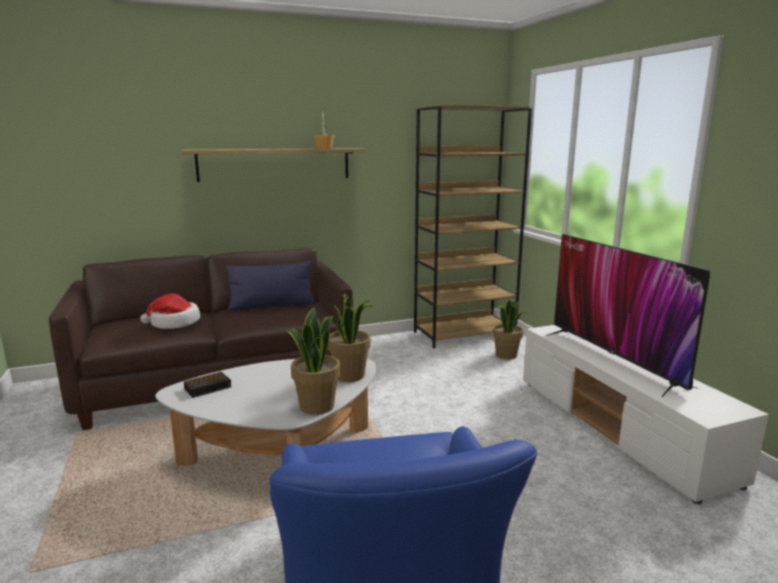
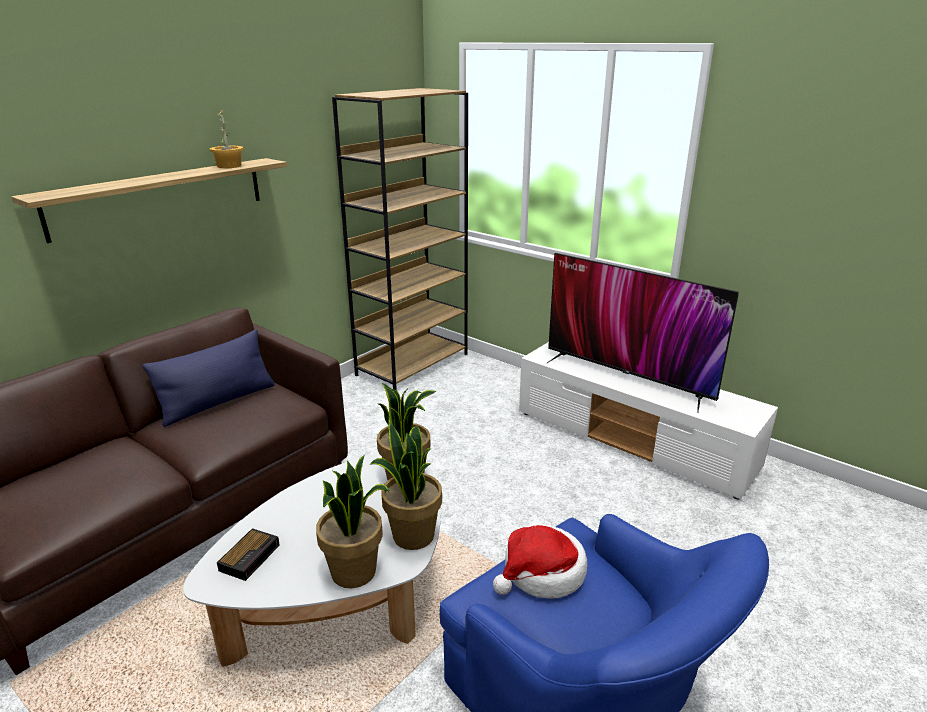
camera: 30 degrees left, 10 degrees up
hat [140,293,200,329] -> hat moved to [493,525,587,598]
potted plant [493,300,529,359] -> potted plant moved to [316,455,390,588]

